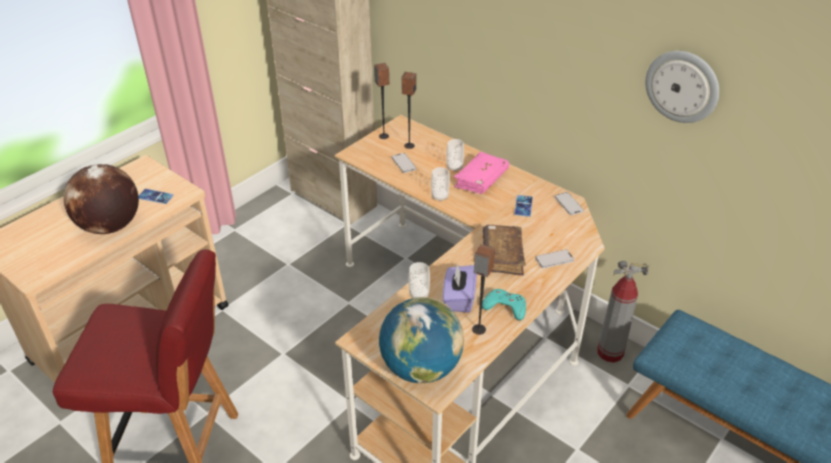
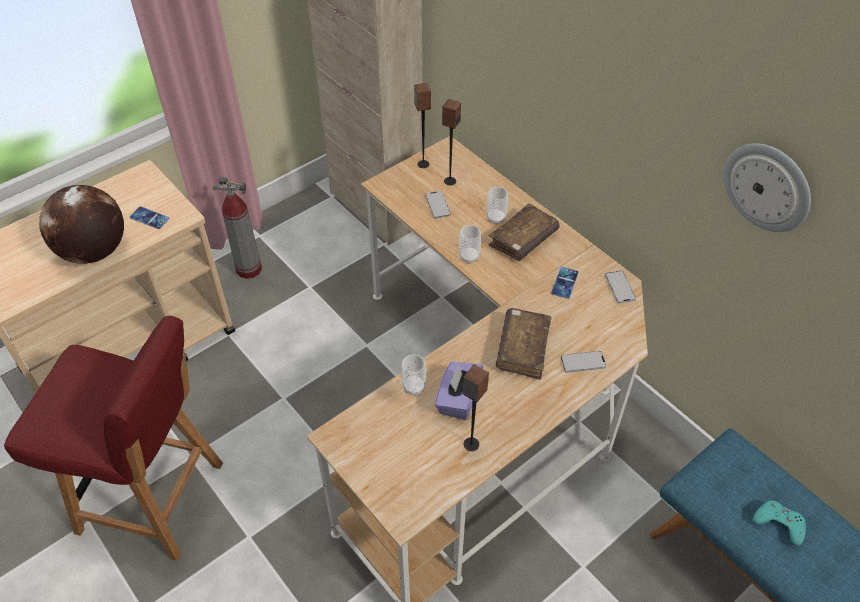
camera: 10 degrees right, 10 degrees up
globe [379,297,464,384] -> none
pink book [453,152,509,194] -> brown book [489,203,560,261]
turquoise game controller [482,289,526,320] -> turquoise game controller moved to [753,500,806,546]
fire extinguisher [597,261,649,363] -> fire extinguisher moved to [212,177,262,279]

